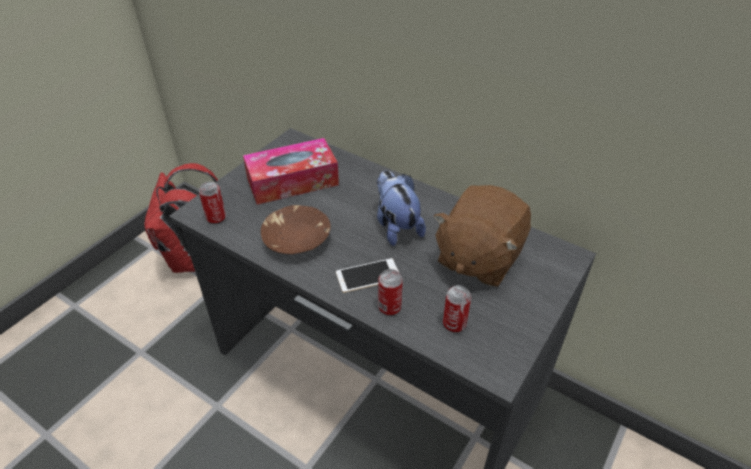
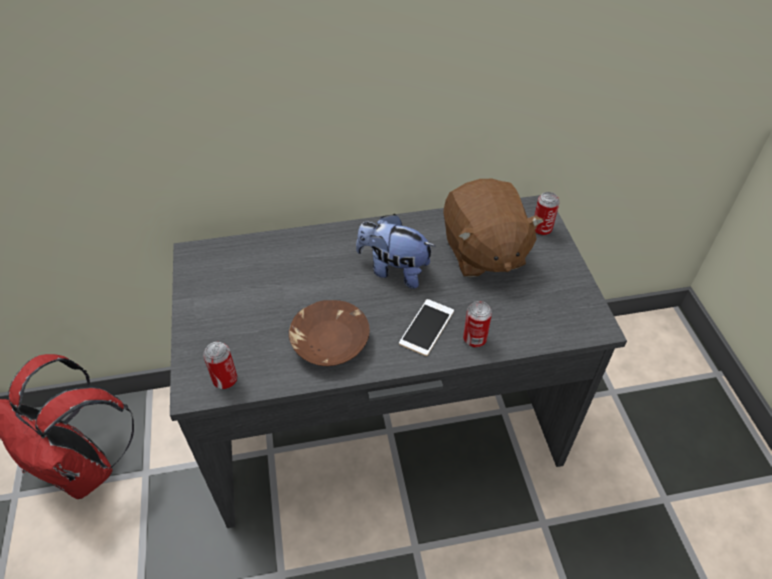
camera: 45 degrees left, 5 degrees up
tissue box [243,138,339,205] -> none
can [443,285,471,333] -> can moved to [534,192,560,236]

